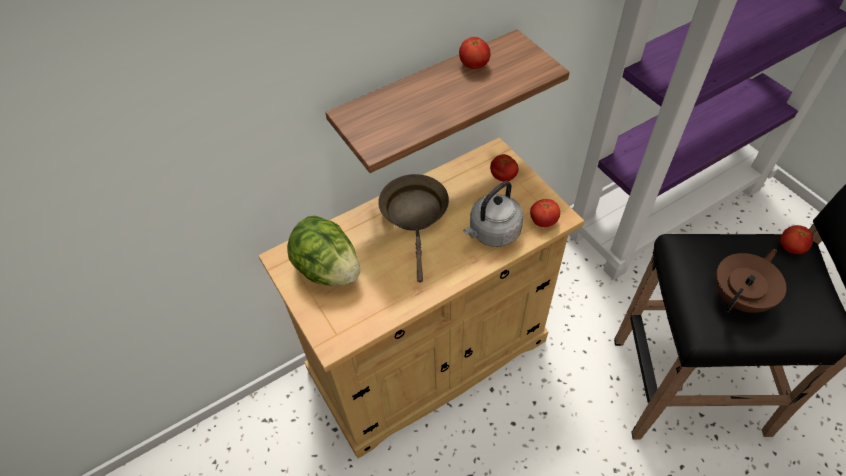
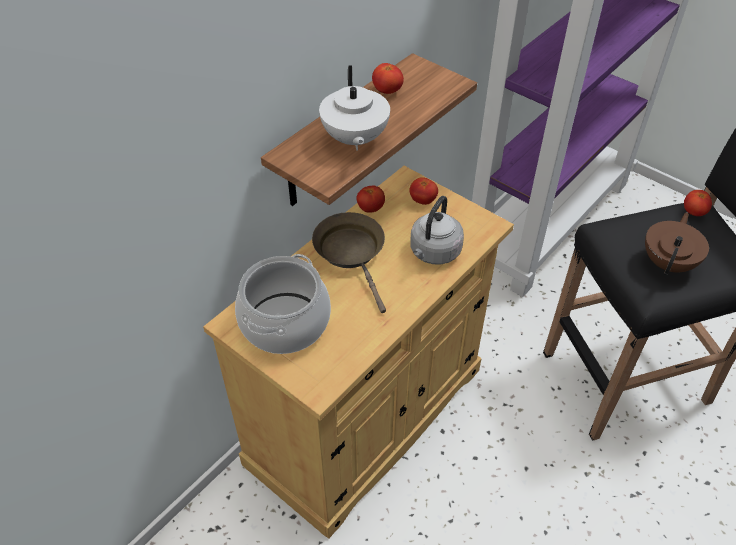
camera: 20 degrees left, 5 degrees down
lettuce [287,215,360,286] -> cooking pot [235,254,331,354]
tomato [530,199,560,227] -> tomato moved to [357,186,385,213]
none -> white teapot [319,65,390,151]

